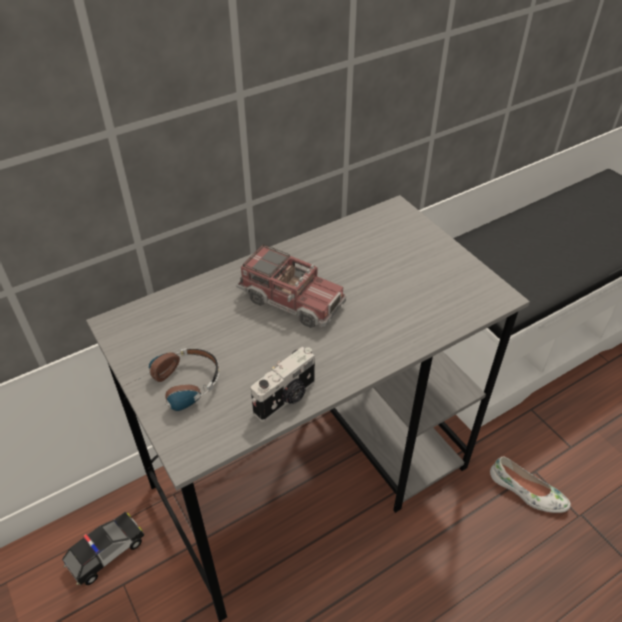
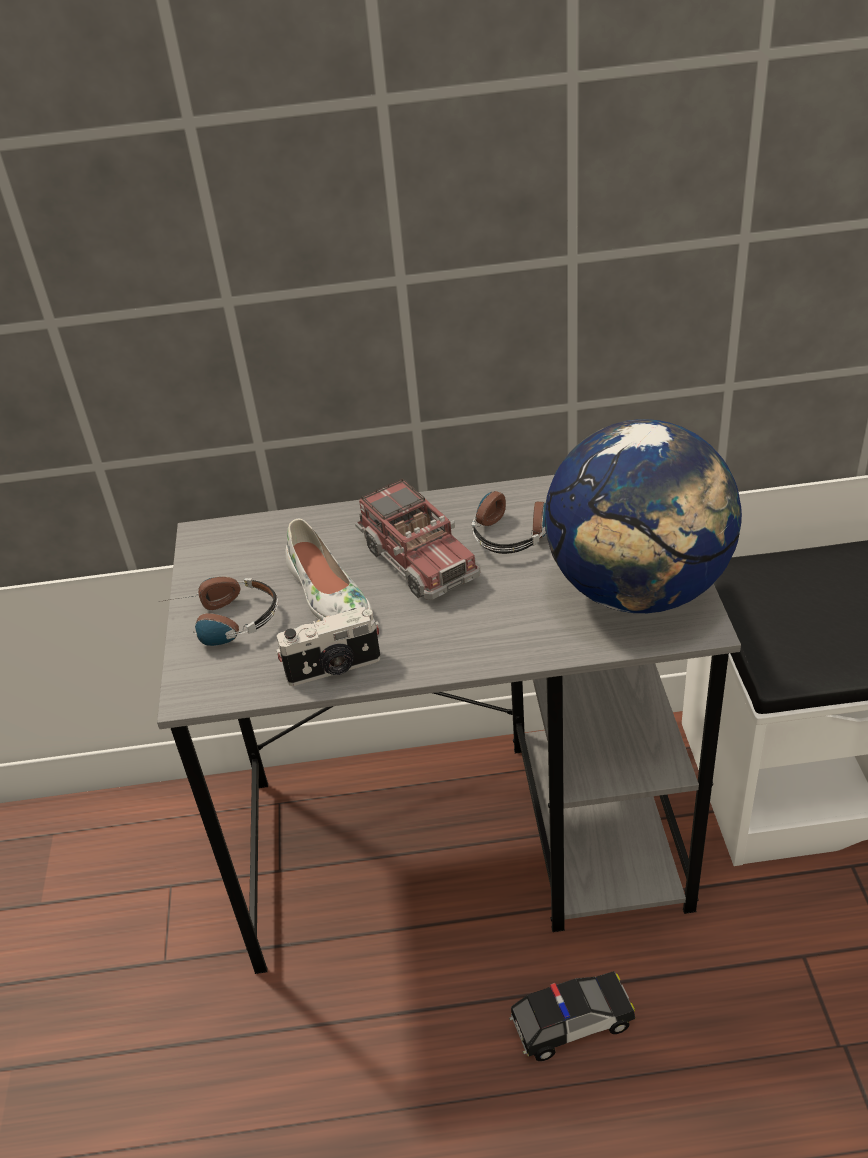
camera: 30 degrees right, 5 degrees down
toy car [62,512,144,585] -> toy car moved to [509,971,635,1061]
white shoe [490,456,571,513] -> white shoe moved to [286,519,373,621]
none -> headphones [472,491,546,554]
none -> globe [545,419,742,613]

